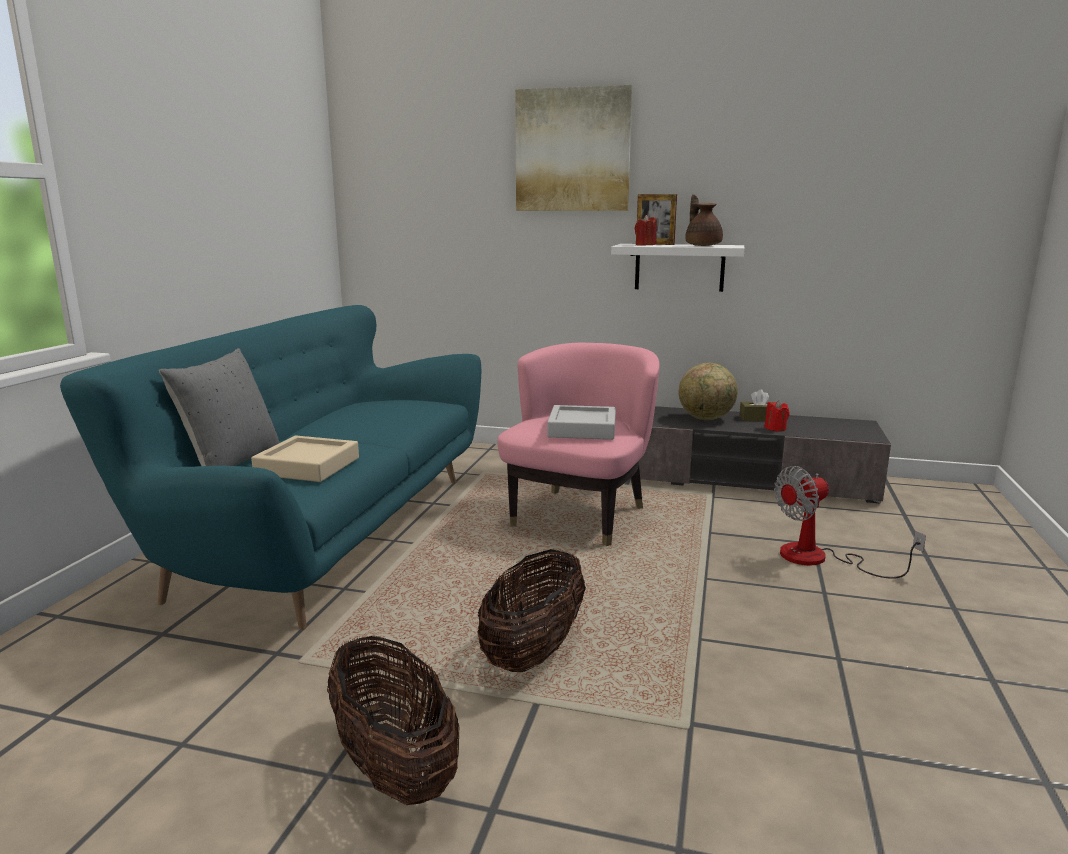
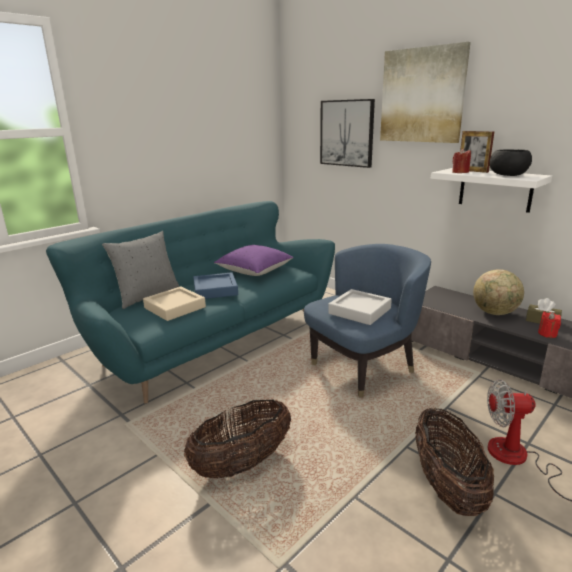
camera: 30 degrees right, 5 degrees up
basket [327,636,459,805] -> basket moved to [415,408,494,516]
pink armchair [497,343,660,546] -> blue armchair [304,244,431,398]
brown teapot [685,194,723,246] -> black bowl [490,149,532,176]
none -> blue tray [193,272,238,299]
none -> purple pillow [214,245,294,276]
none -> picture [320,99,375,168]

